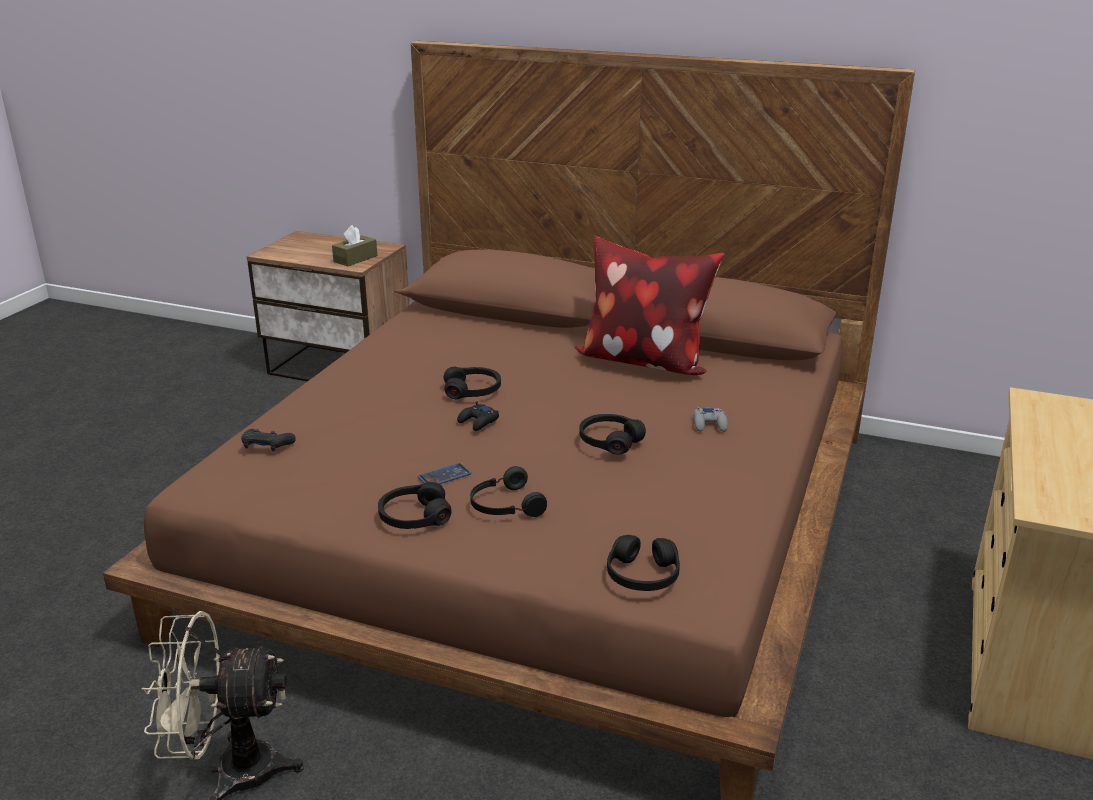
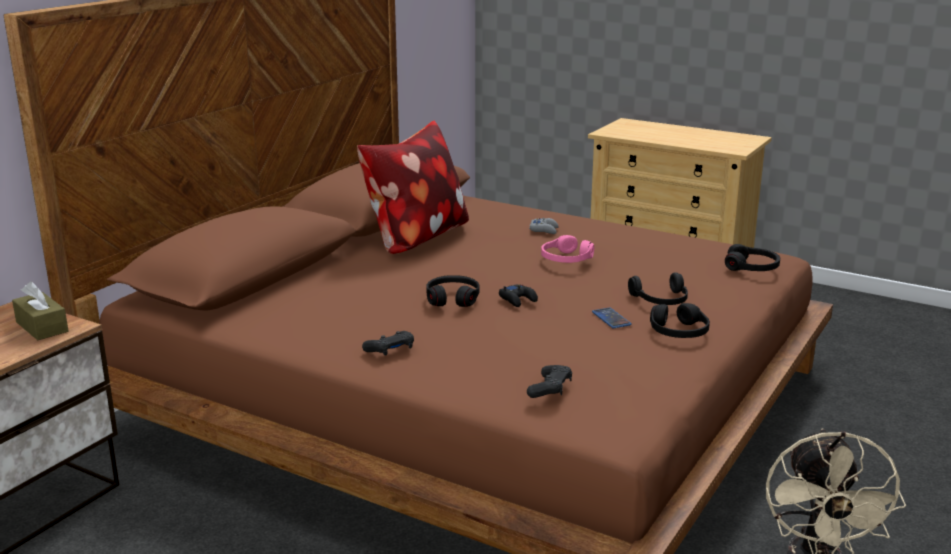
camera: 80 degrees left, 5 degrees down
black headphones [579,414,646,454] -> pink headphones [541,235,594,263]
none -> black game controller [362,331,414,356]

